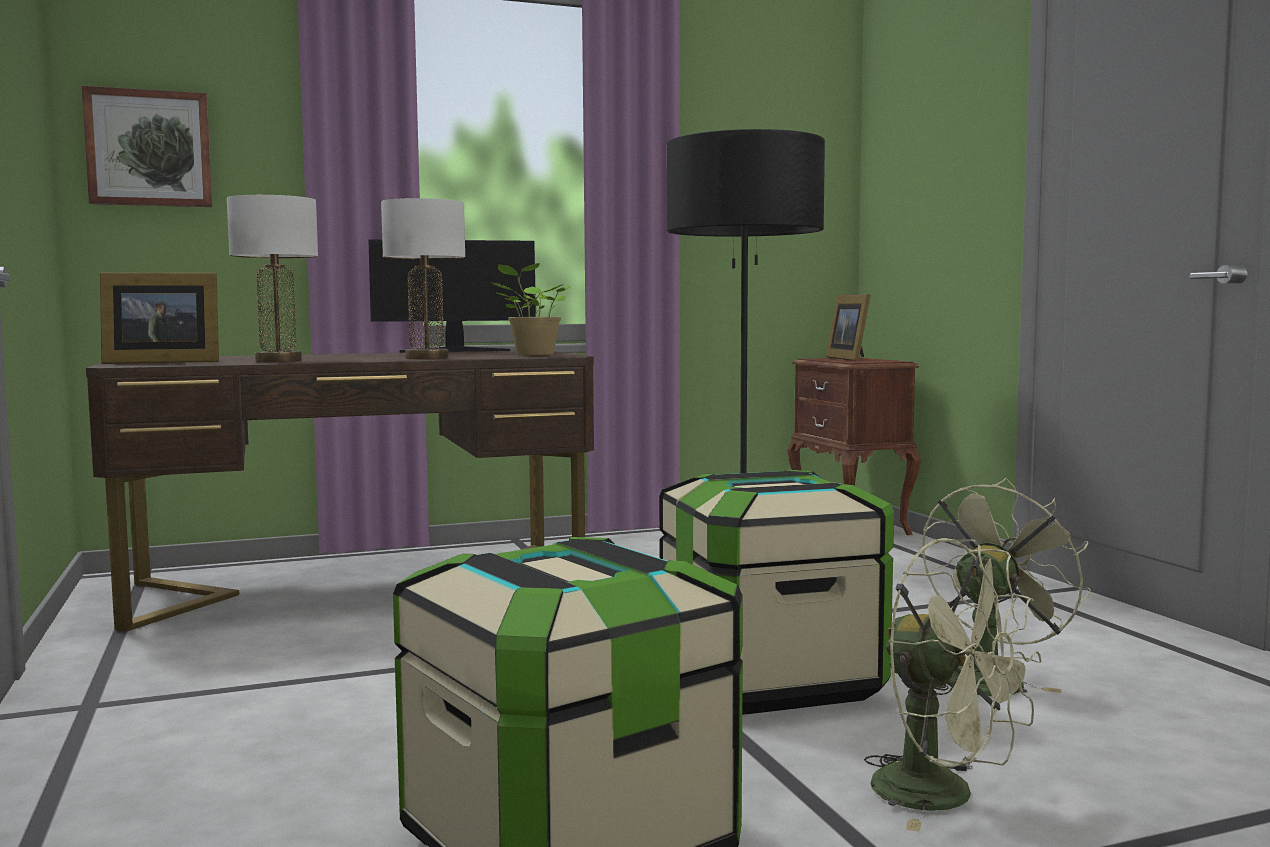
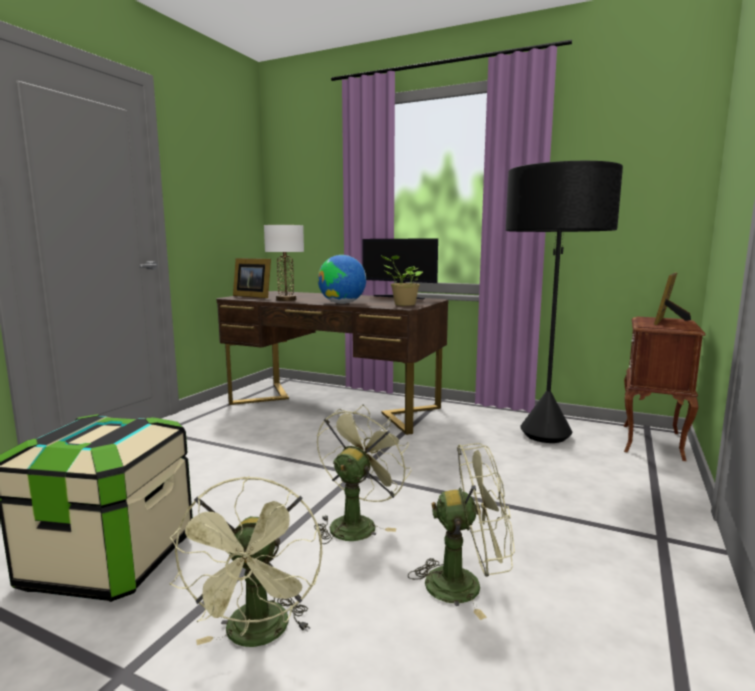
camera: 45 degrees right, 5 degrees up
picture [82,86,212,207] -> none
table lamp [381,198,465,359] -> globe [318,255,366,304]
storage box [659,470,894,715] -> green fan [314,404,412,544]

